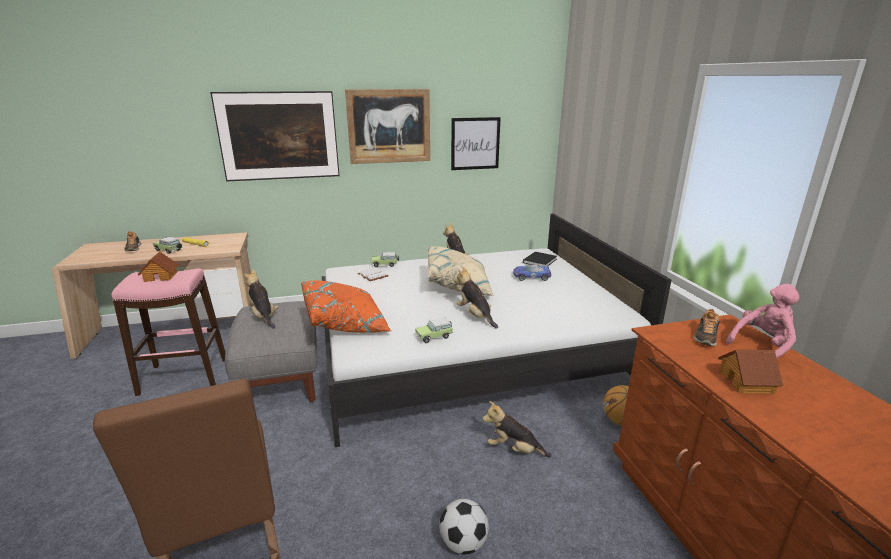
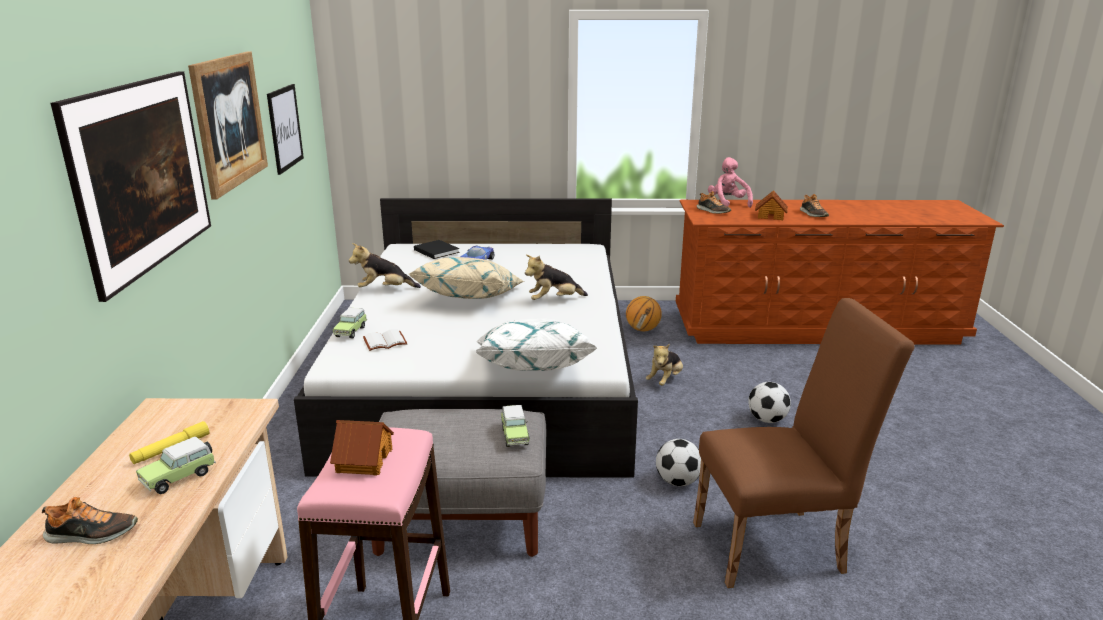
camera: 75 degrees left, 0 degrees up
plush toy [244,269,278,329] -> none
orange pillow [301,280,391,332] -> white pillow [475,319,599,371]
toy car [415,317,453,343] -> toy car moved to [501,405,529,447]
none -> football [656,439,701,486]
none -> shoe [800,194,829,217]

